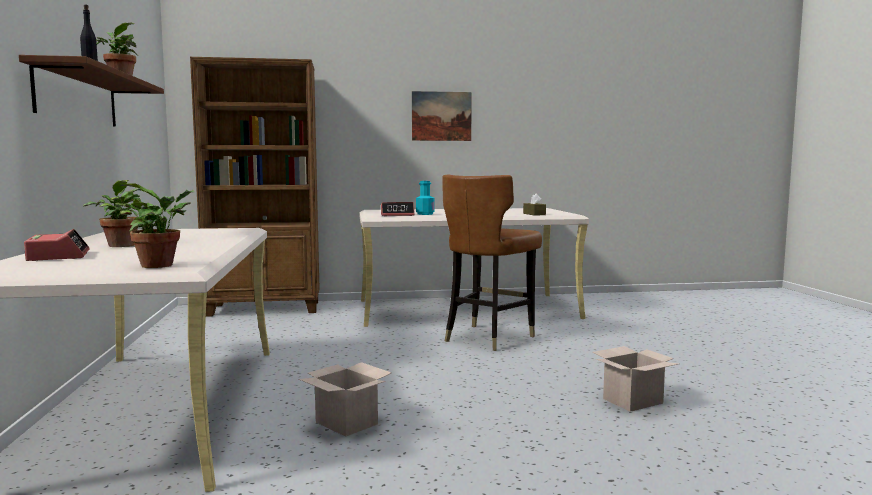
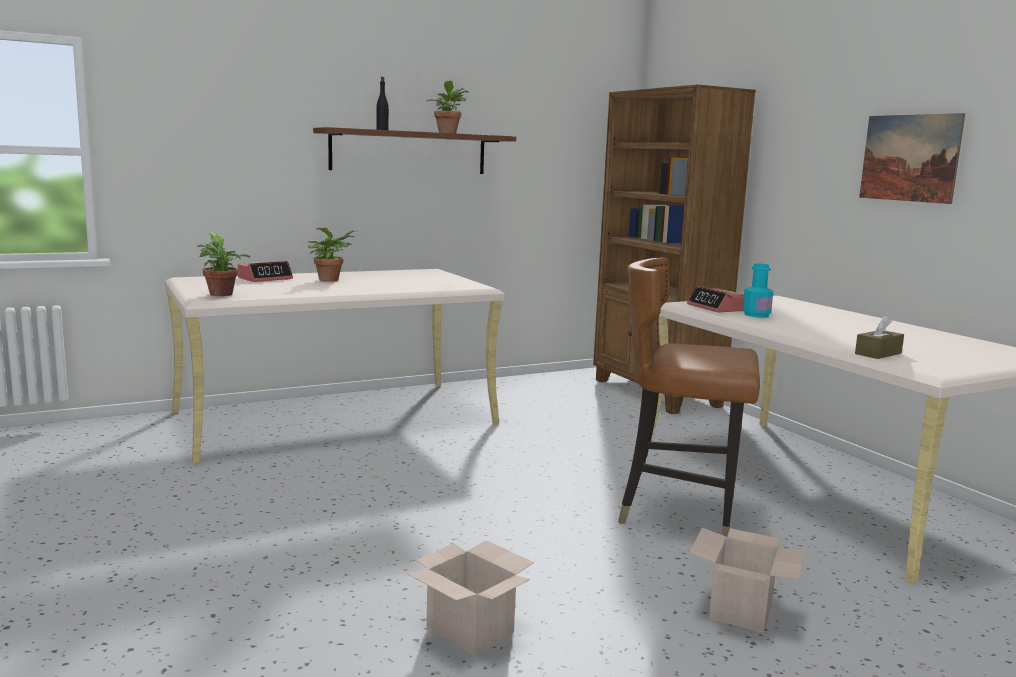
camera: 70 degrees right, 5 degrees up
cardboard box [298,362,392,437] -> cardboard box moved to [689,528,805,633]

